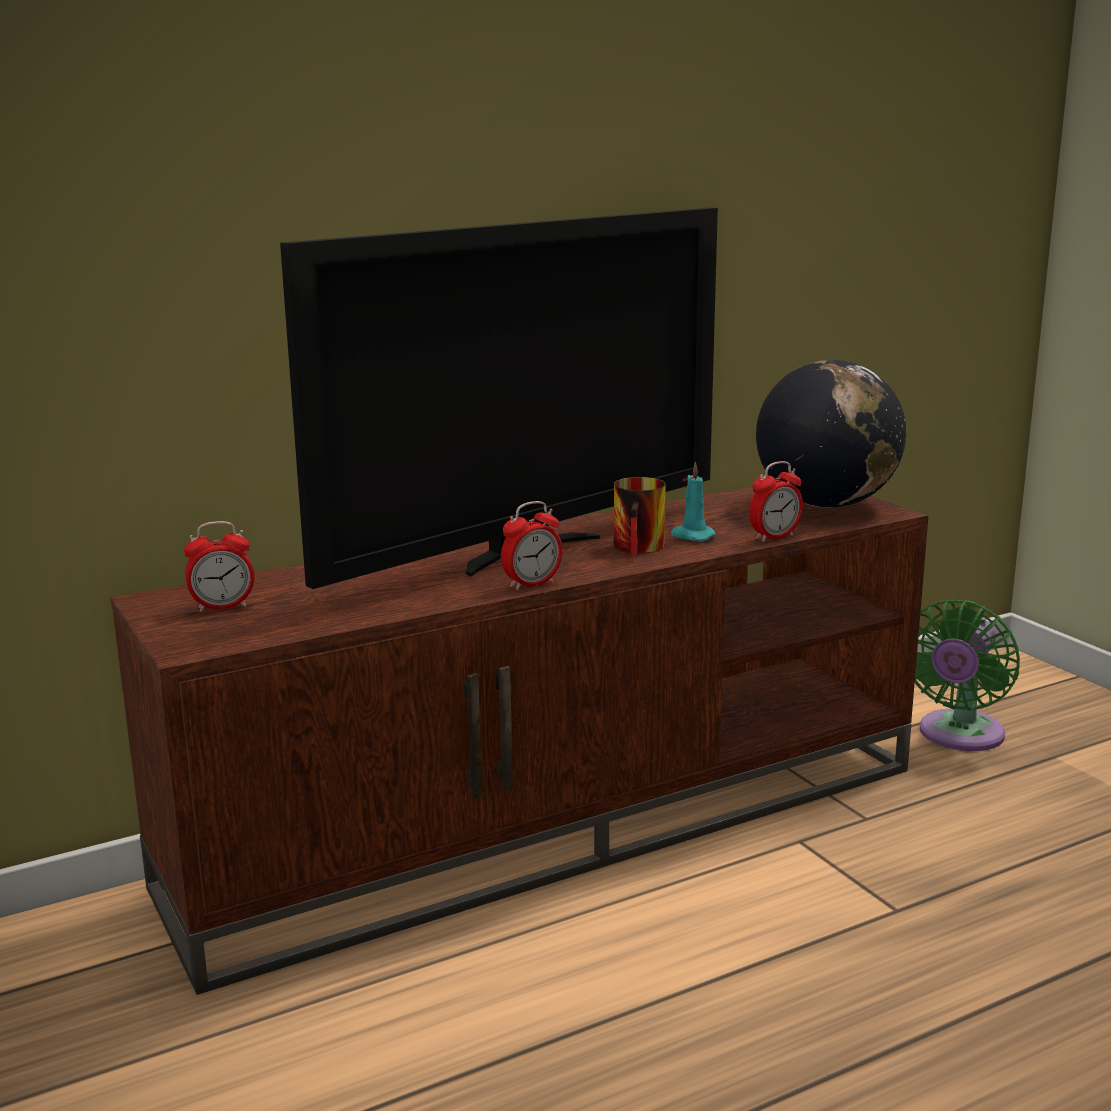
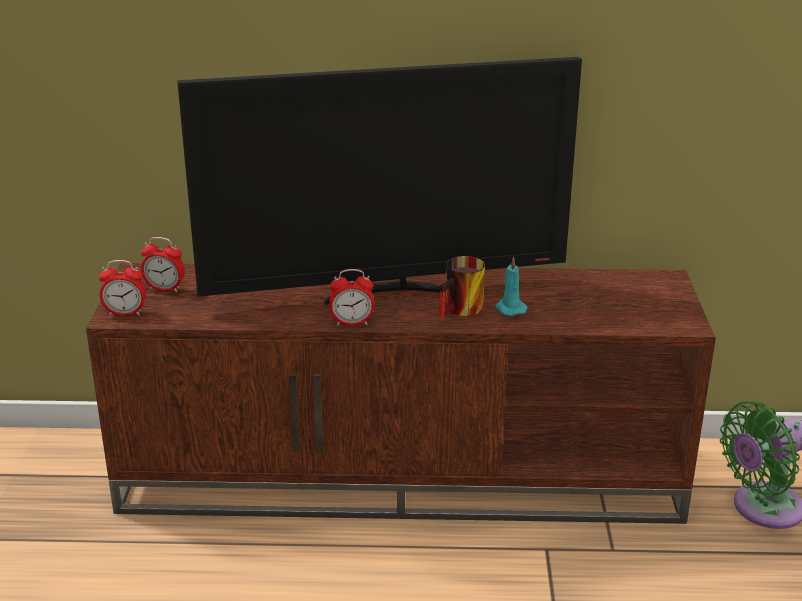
camera: 30 degrees right, 10 degrees up
alarm clock [749,461,803,542] -> alarm clock moved to [99,260,146,316]
globe [756,360,906,508] -> none

